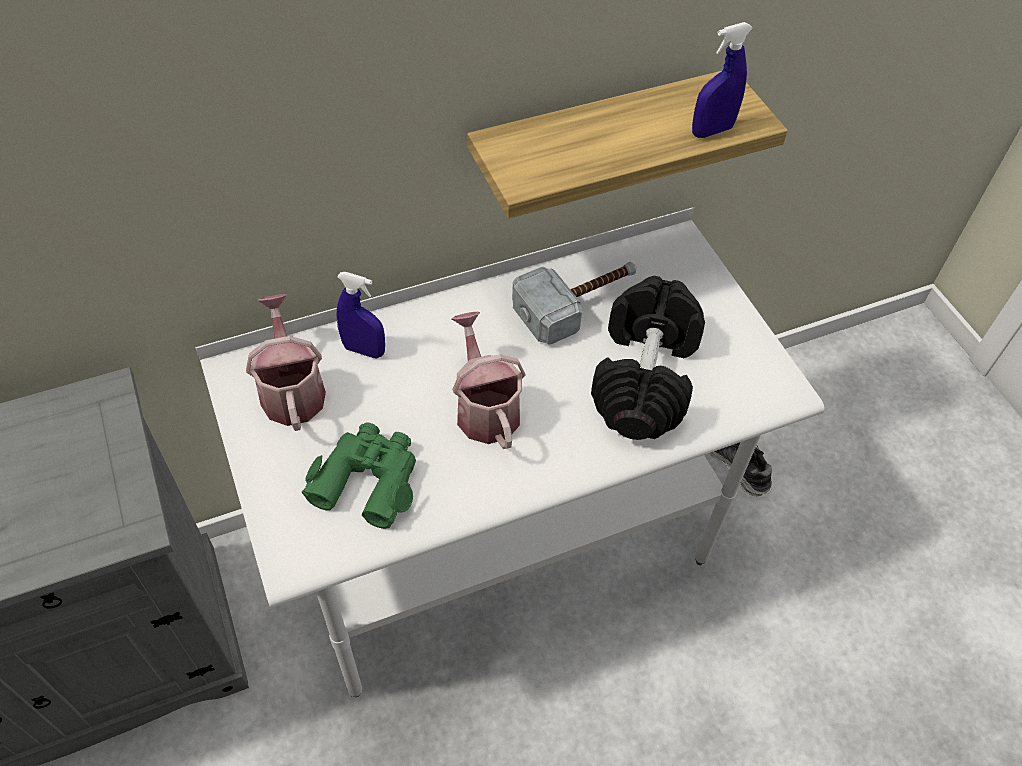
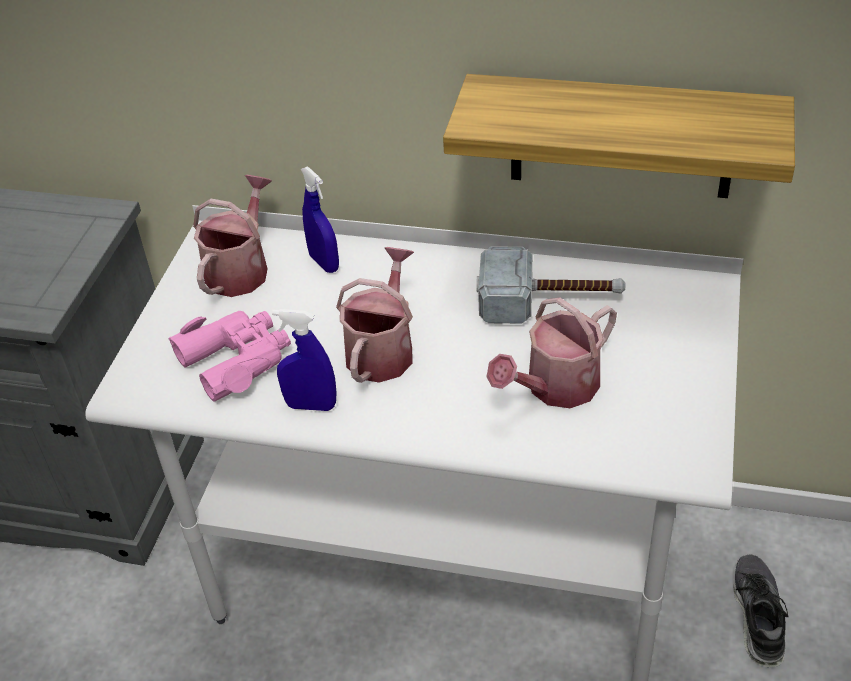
camera: 40 degrees right, 10 degrees down
green binoculars [301,422,416,529] -> pink binoculars [168,311,291,402]
black dumbbell [591,276,705,440] -> watering can [486,298,617,408]
blue spray bottle [692,22,753,138] -> blue spray bottle moved to [272,309,337,411]

